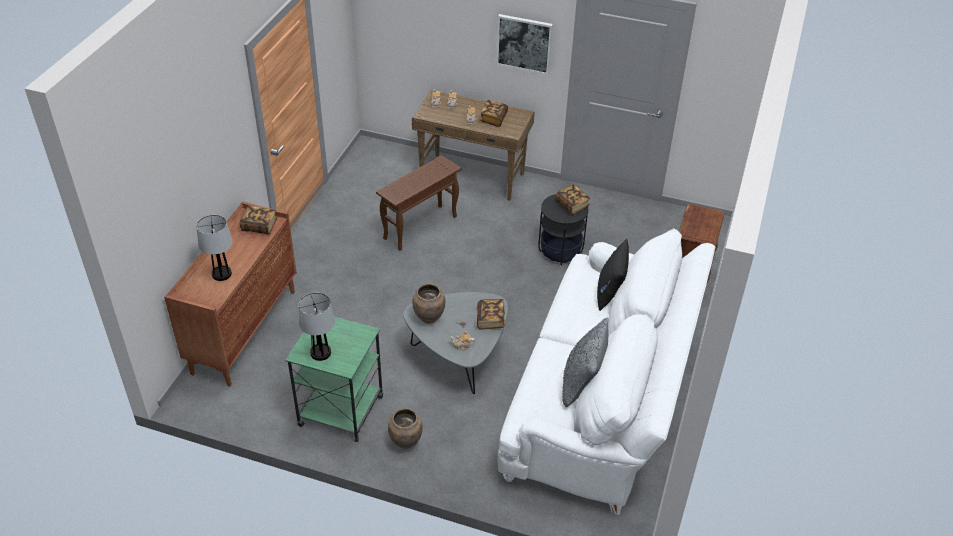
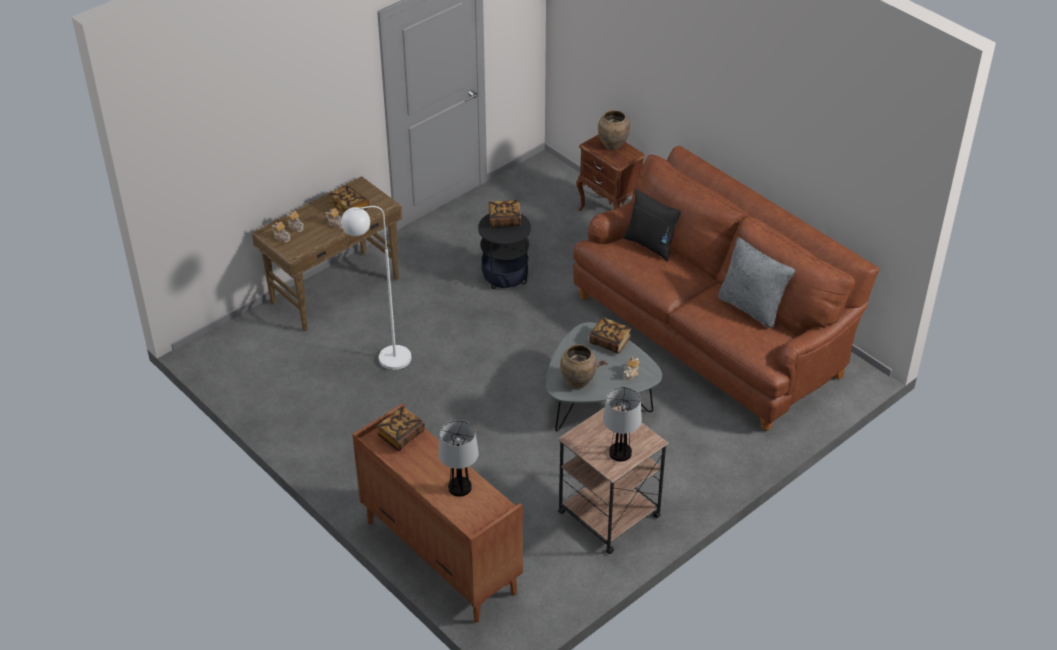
camera: 60 degrees left, 0 degrees up
green cart [285,312,383,442] -> brown cart [558,406,668,554]
brown side table [376,155,461,251] -> white floor lamp [341,206,411,370]
brown vase [388,409,423,449] -> brown vase moved to [598,110,630,150]
picture [496,14,553,75] -> none
white sofa [498,228,715,515] -> brown sofa [573,146,879,431]

